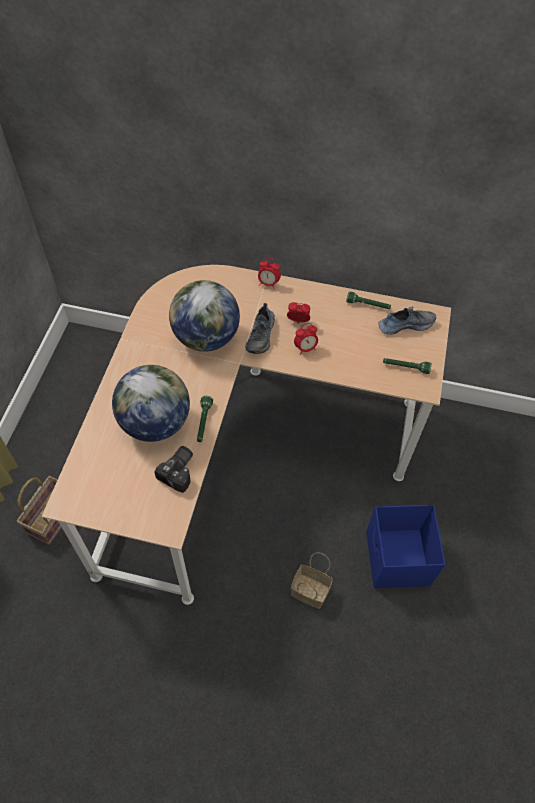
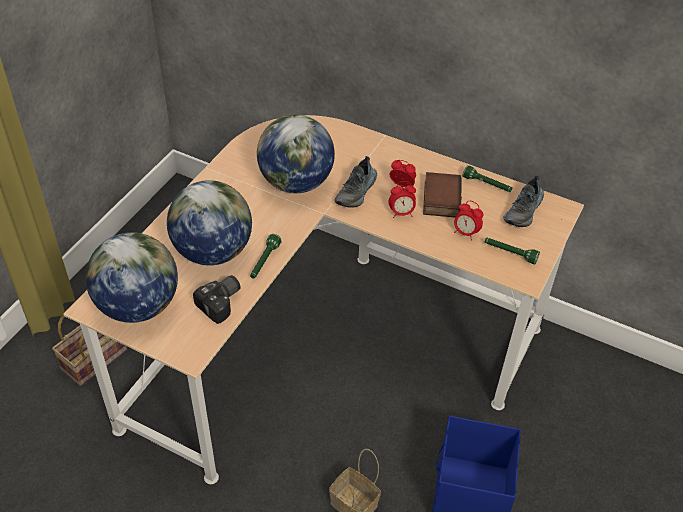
camera: 15 degrees right, 10 degrees down
alarm clock [258,258,281,288] -> alarm clock moved to [454,201,484,241]
shoe [378,307,436,334] -> shoe turned 120 degrees clockwise [504,175,544,227]
none -> globe [85,232,178,323]
none -> book [423,172,462,218]

